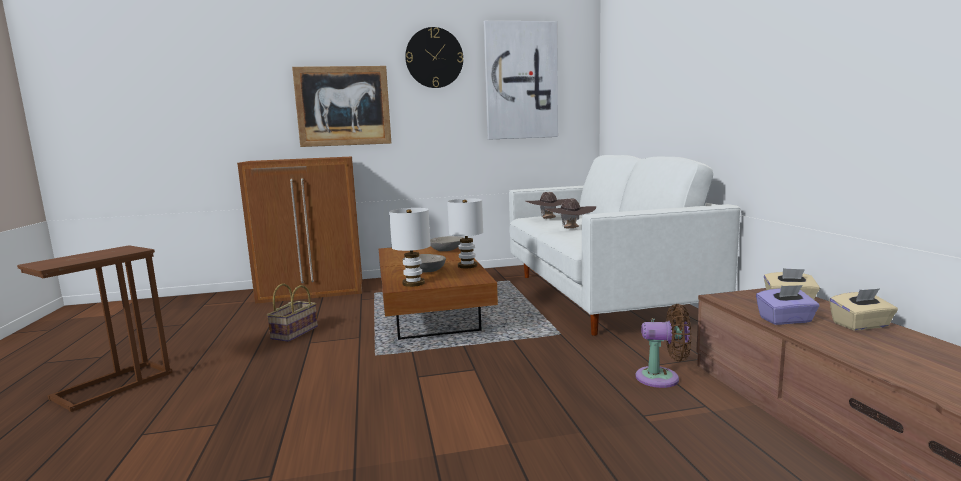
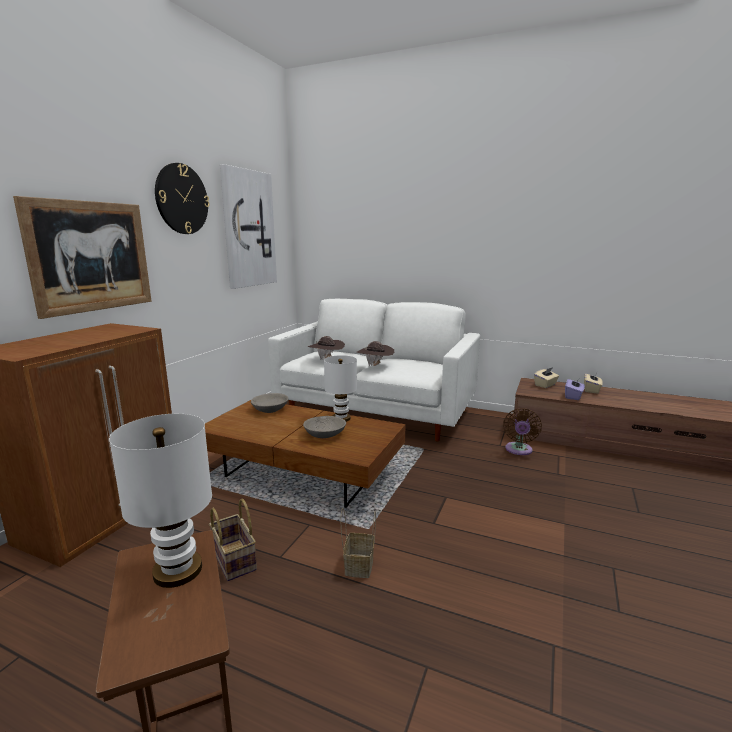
camera: 55 degrees left, 5 degrees up
white table lamp [389,208,431,287] -> white table lamp moved to [109,414,212,588]
brown fan [636,304,691,388] -> brown fan turned 150 degrees clockwise [503,408,542,455]
none -> basket [341,508,376,578]

